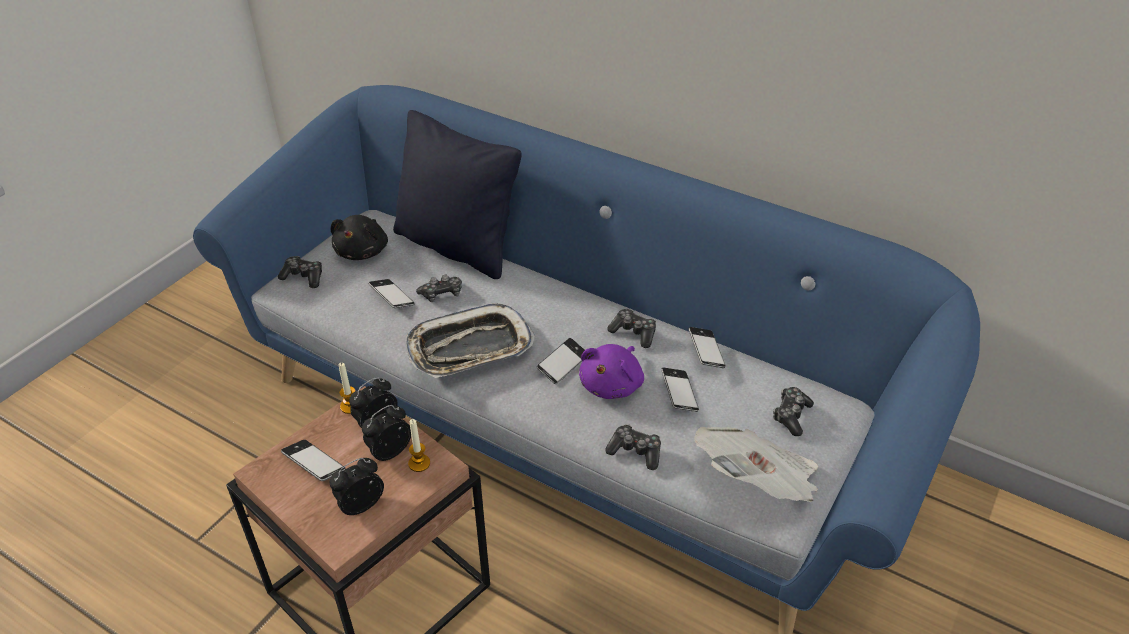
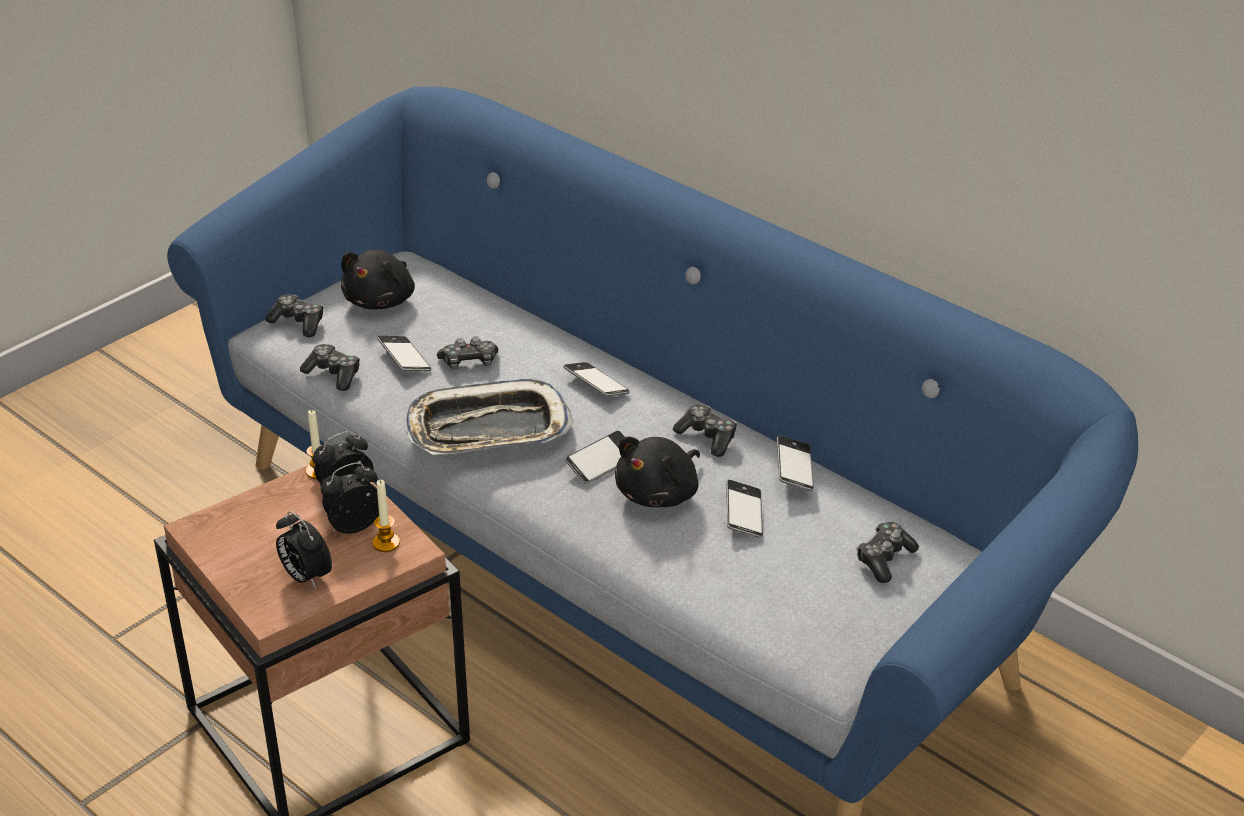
camera: 10 degrees right, 5 degrees down
phone [281,440,345,481] -> phone moved to [564,362,630,397]
alarm clock [330,458,384,515] -> alarm clock turned 105 degrees counterclockwise [276,511,332,589]
black pillow [393,110,522,279] -> none
purple plush toy [579,344,644,399] -> black plush toy [615,436,700,507]
game controller [605,424,661,470] -> game controller moved to [300,344,360,391]
newspaper [694,427,818,502] -> none

